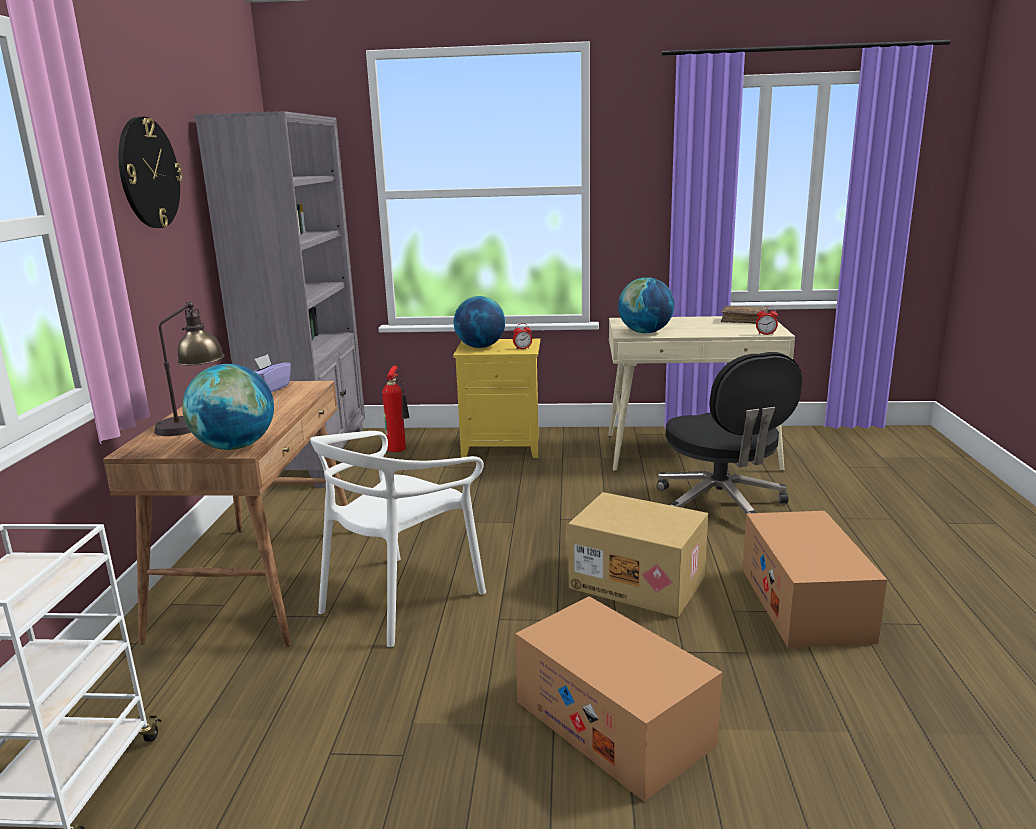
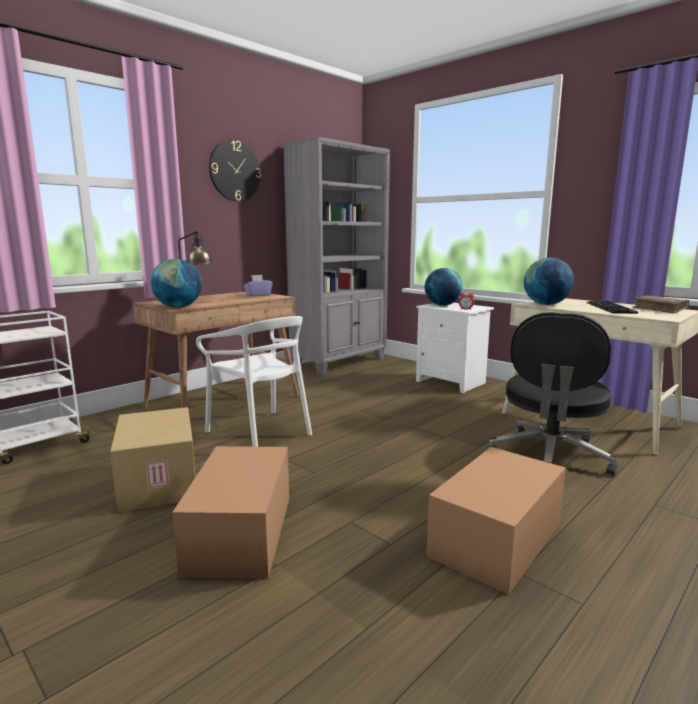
camera: 40 degrees right, 5 degrees down
white chair [310,431,486,647] -> white chair turned 120 degrees counterclockwise [196,316,312,447]
fire extinguisher [382,366,409,452] -> none
yellow nightstand [453,339,540,458] -> white nightstand [416,303,494,394]
cardboard box [568,492,708,617] -> cardboard box moved to [110,407,196,513]
alarm clock [756,306,778,335] -> none
none -> keyboard [587,301,638,314]

